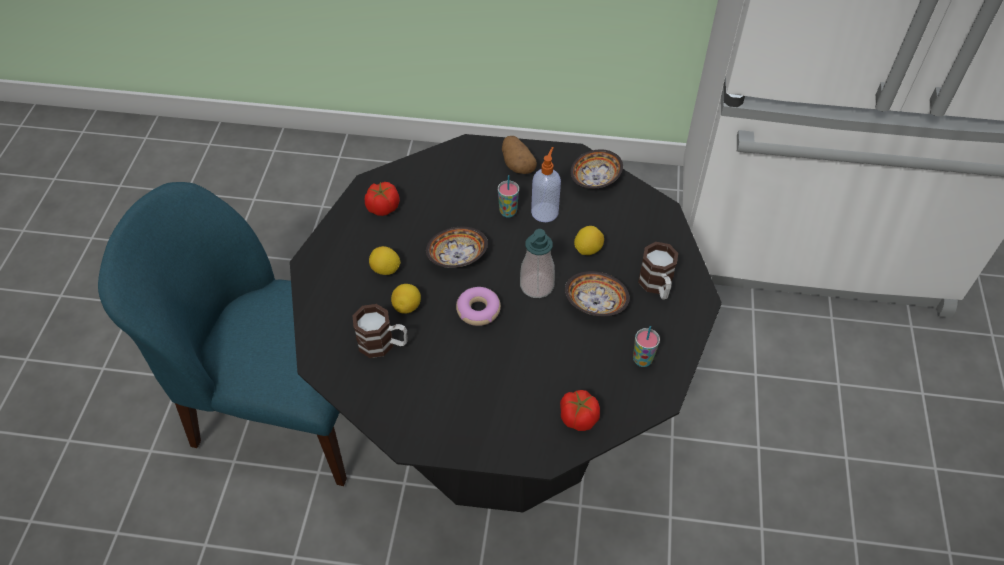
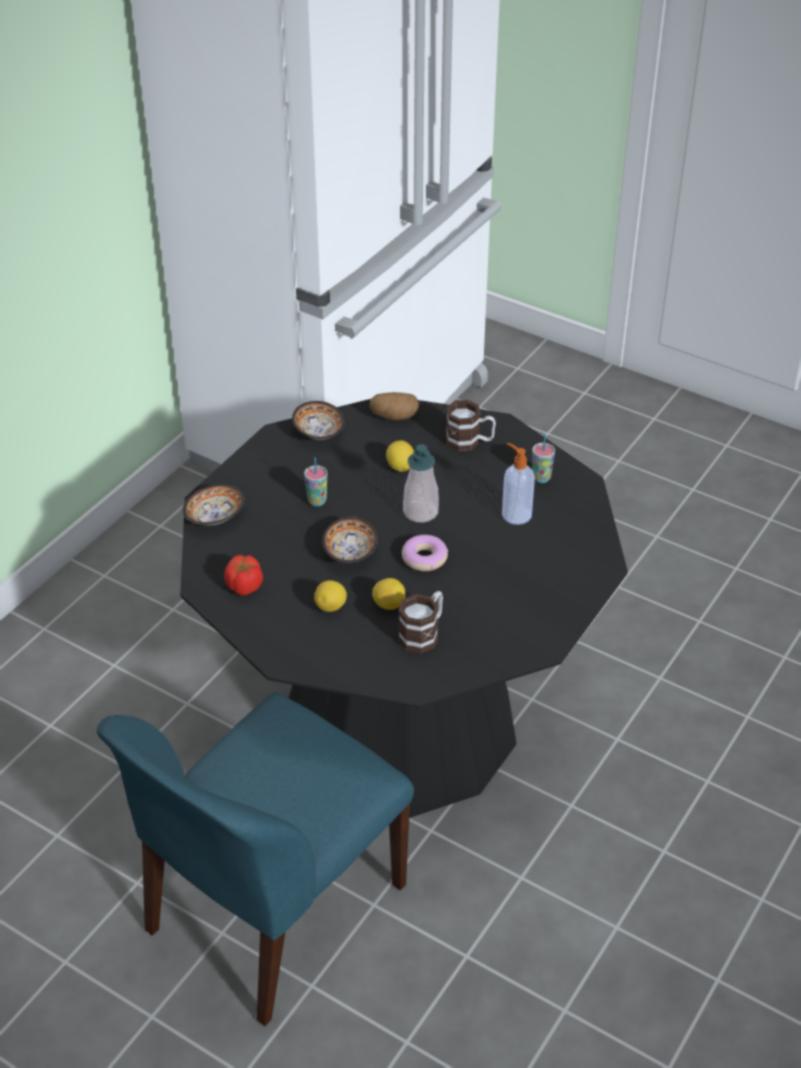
camera: 65 degrees left, 10 degrees down
potato [502,136,537,174] -> potato moved to [370,392,419,420]
soap dispenser [531,147,561,222] -> soap dispenser moved to [502,443,535,525]
tomato [560,390,600,431] -> none
bowl [565,271,630,316] -> bowl moved to [183,484,245,525]

